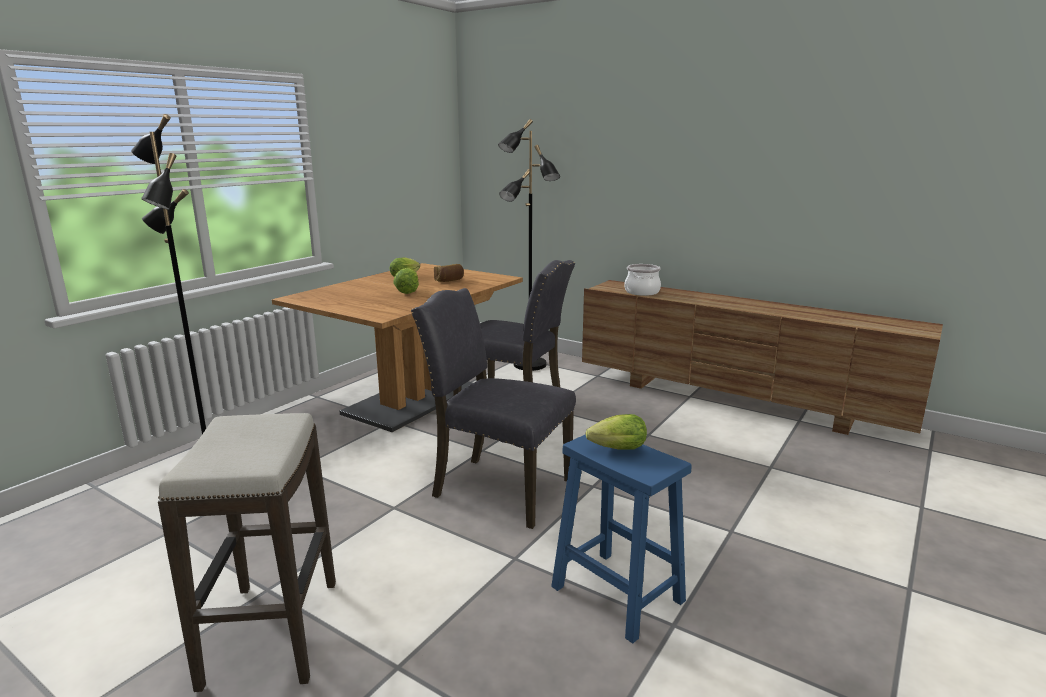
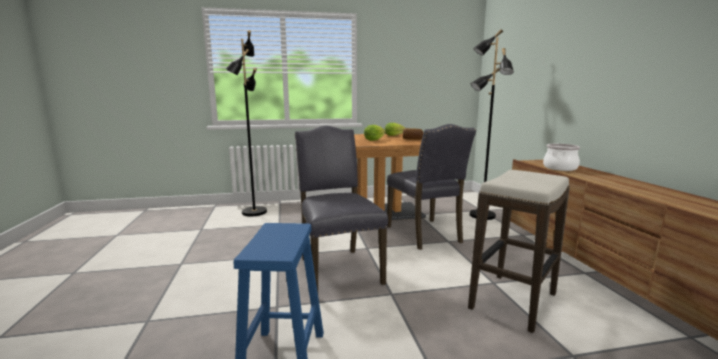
camera: 45 degrees right, 5 degrees down
stool [158,413,336,692] -> stool moved to [468,170,570,333]
lettuce [586,414,647,450] -> none

